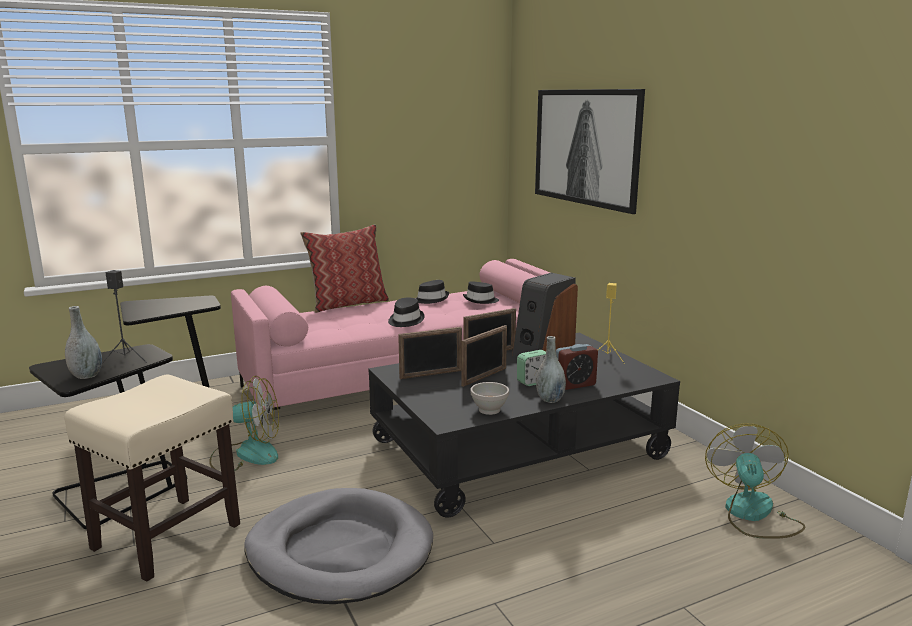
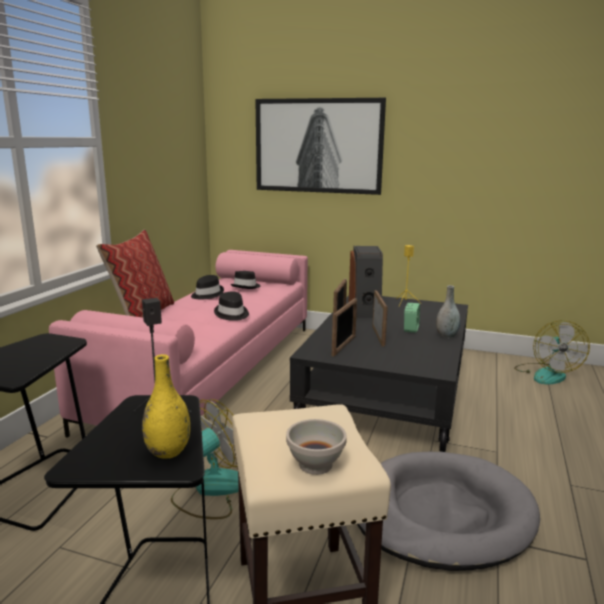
camera: 45 degrees left, 0 degrees up
grey vase [65,306,102,379] -> yellow vase [142,354,190,459]
white bowl [471,382,509,415] -> white bowl moved to [286,419,347,475]
alarm clock [556,344,598,390] -> none
fan [705,423,805,539] -> fan turned 135 degrees counterclockwise [514,320,590,384]

